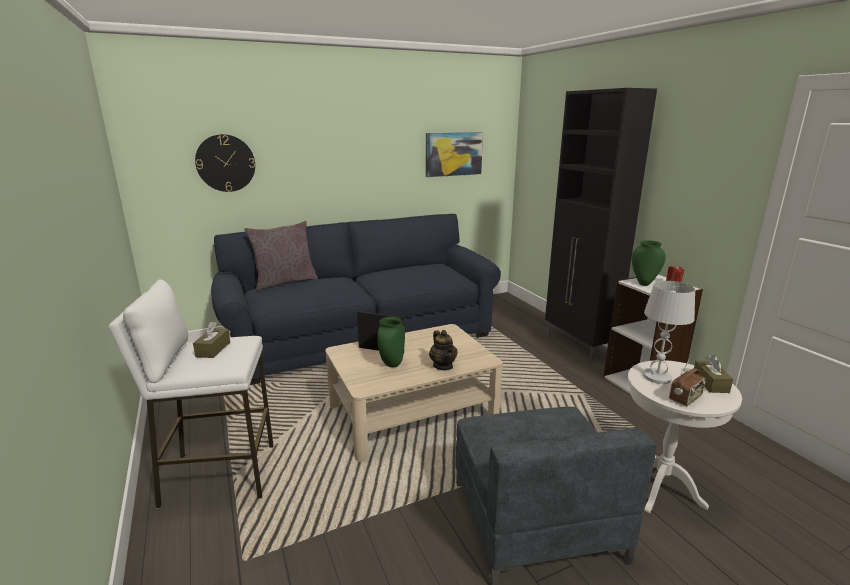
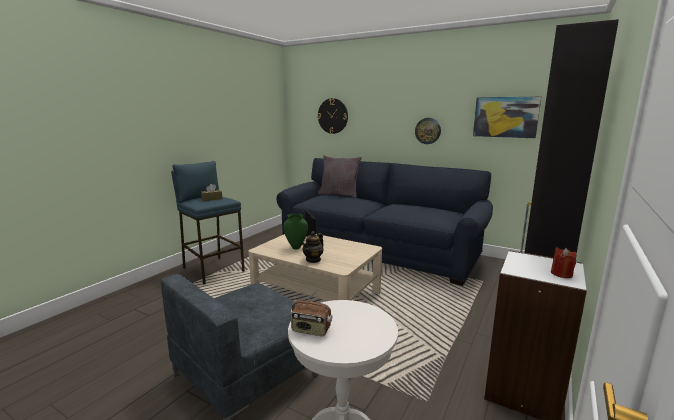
camera: 55 degrees right, 5 degrees down
white stool [108,279,273,509] -> blue stool [171,161,245,284]
green vase [632,240,666,286] -> none
white table lamp [643,281,695,384] -> none
brown tissue box [694,355,733,393] -> none
none -> wall clock [415,118,441,144]

